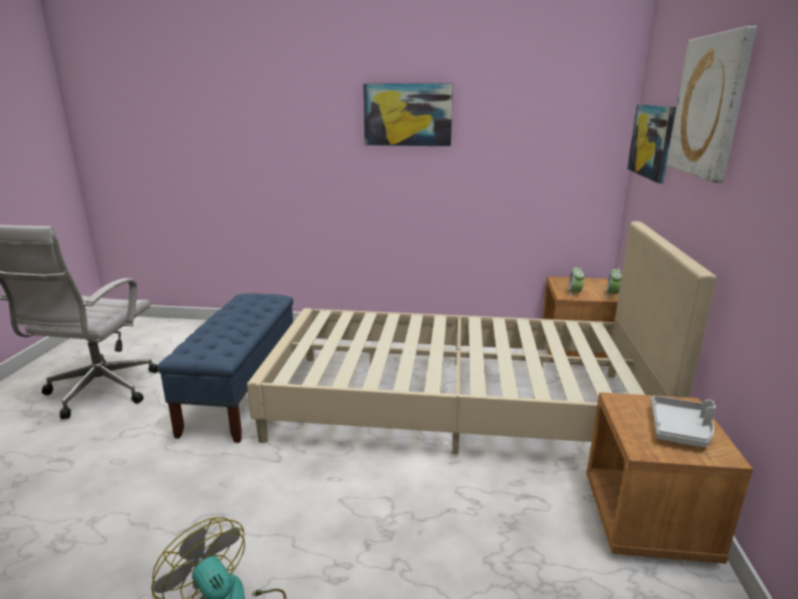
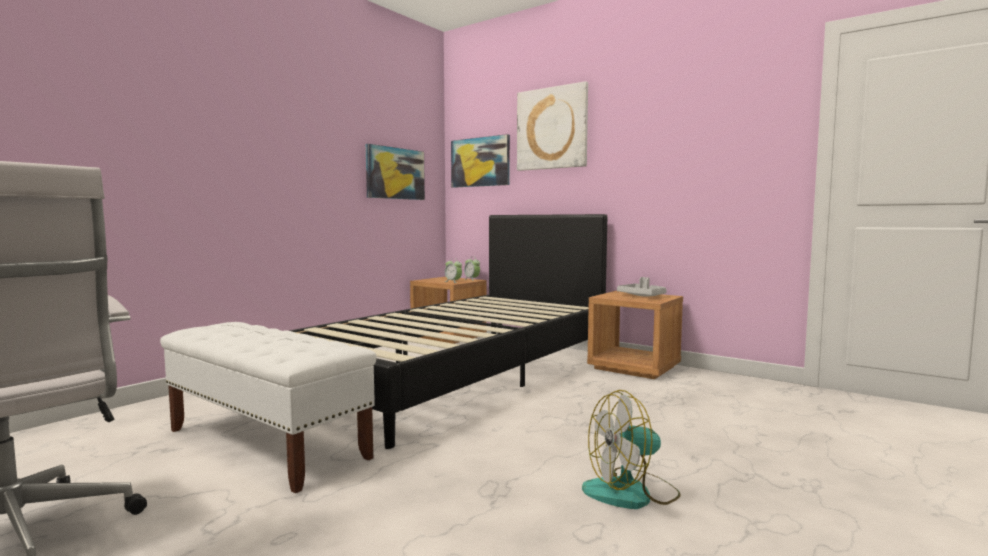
camera: 60 degrees left, 15 degrees down
blue bench [157,293,293,443] -> white bench [160,322,377,493]
beige bed [247,221,716,455] -> black bed [289,214,607,449]
picture [363,83,453,146] -> picture moved to [366,144,425,200]

